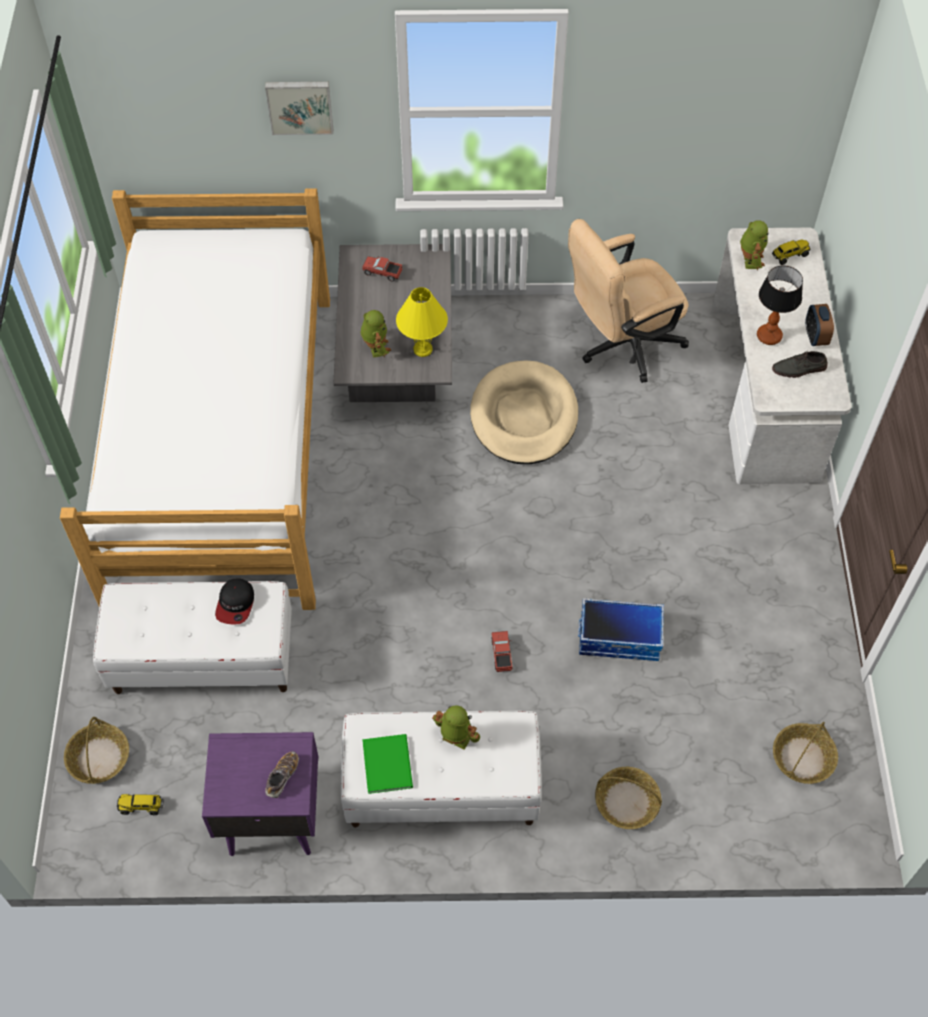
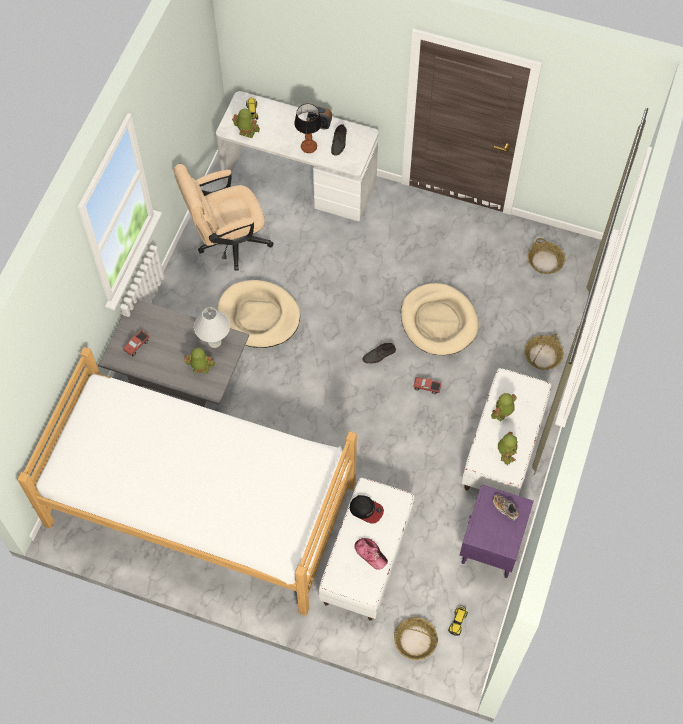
camera: 70 degrees left, 5 degrees up
picture [265,82,333,135] -> none
green book [362,734,413,794] -> toy robot [498,432,518,466]
yellow table lamp [396,287,448,357] -> white table lamp [194,307,230,348]
beige office chair [568,219,689,383] -> beige office chair turned 75 degrees clockwise [174,164,274,271]
storage box [578,598,664,661] -> beige dog bed [401,283,479,355]
none -> cap [355,538,388,570]
none -> grey shoe [363,343,396,364]

